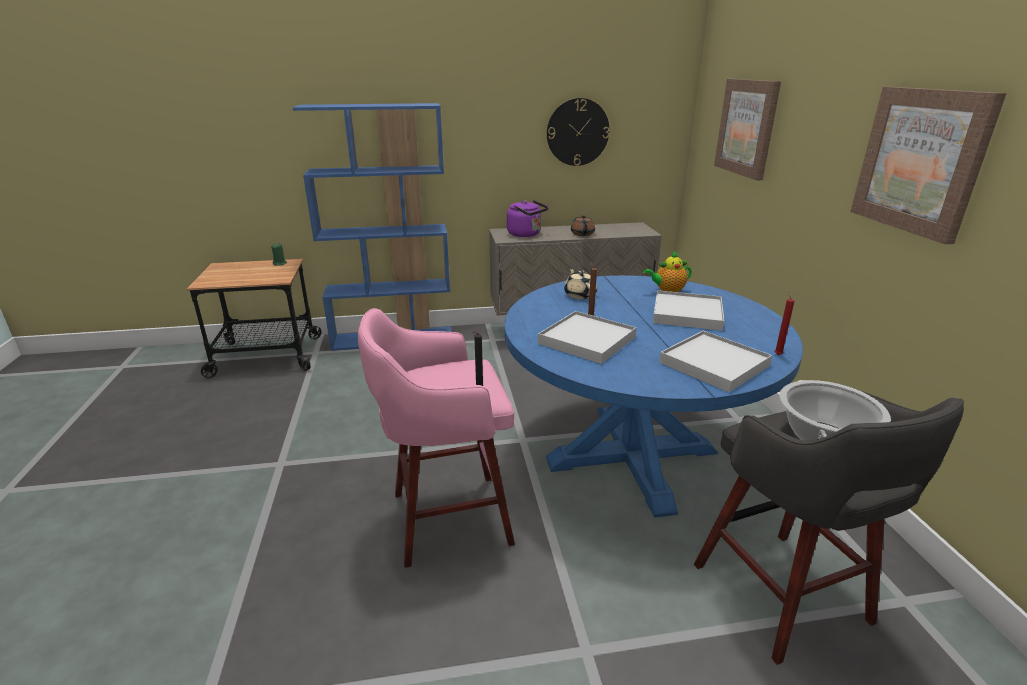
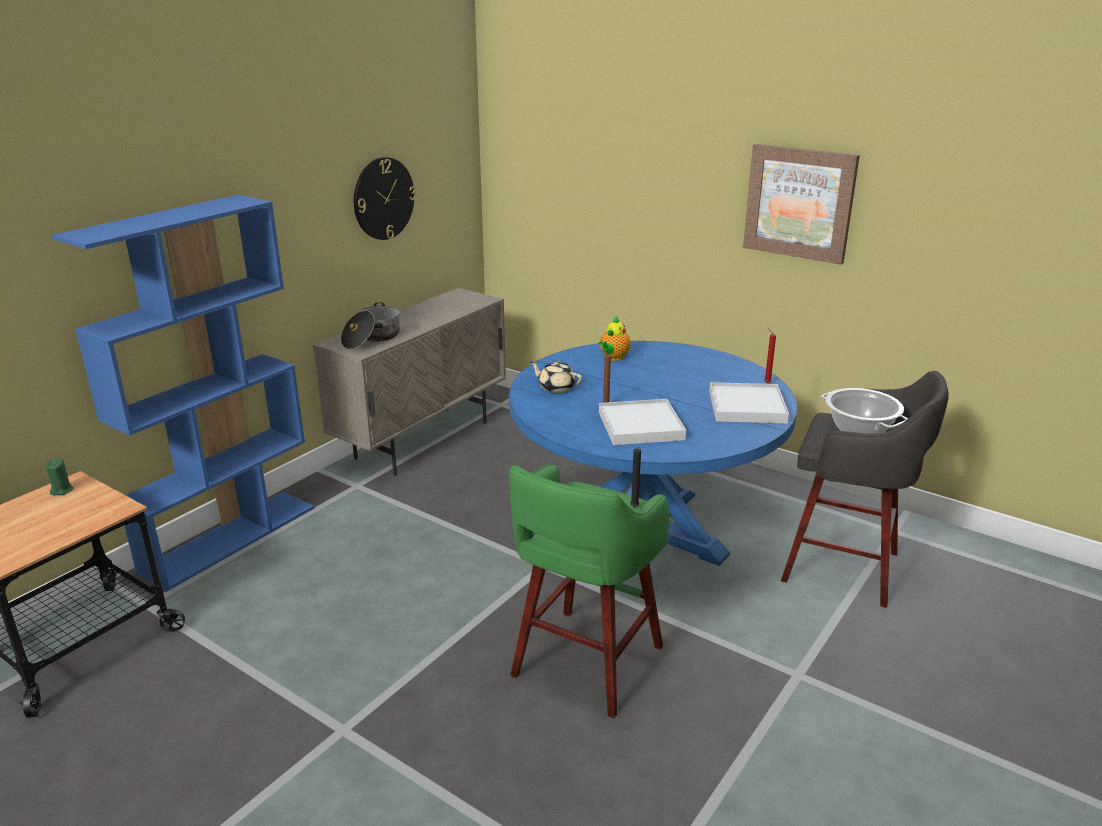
camera: 45 degrees left, 0 degrees up
pink stool [358,308,515,568] -> green stool [509,463,669,718]
purple kettle [507,200,548,237] -> cooking pot [341,302,400,349]
brown teapot [571,215,595,236] -> none
white tray [653,290,724,331] -> none
picture [714,79,781,181] -> none

